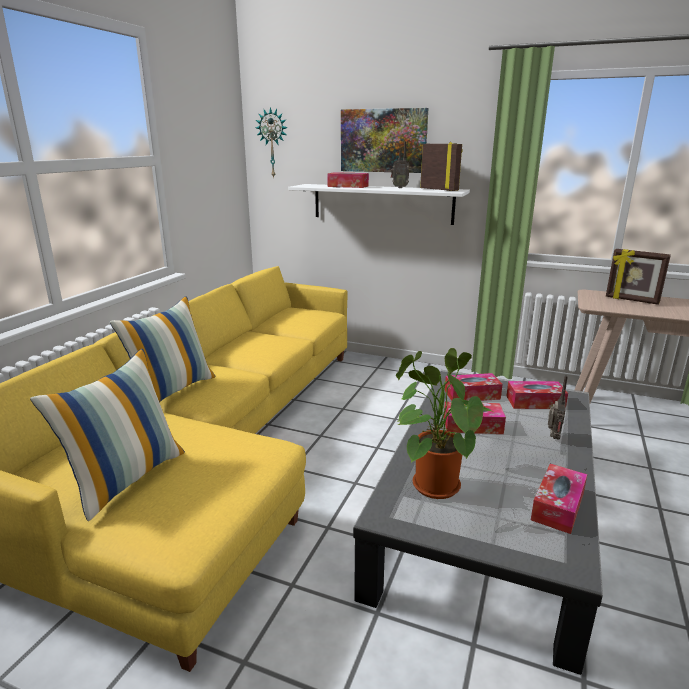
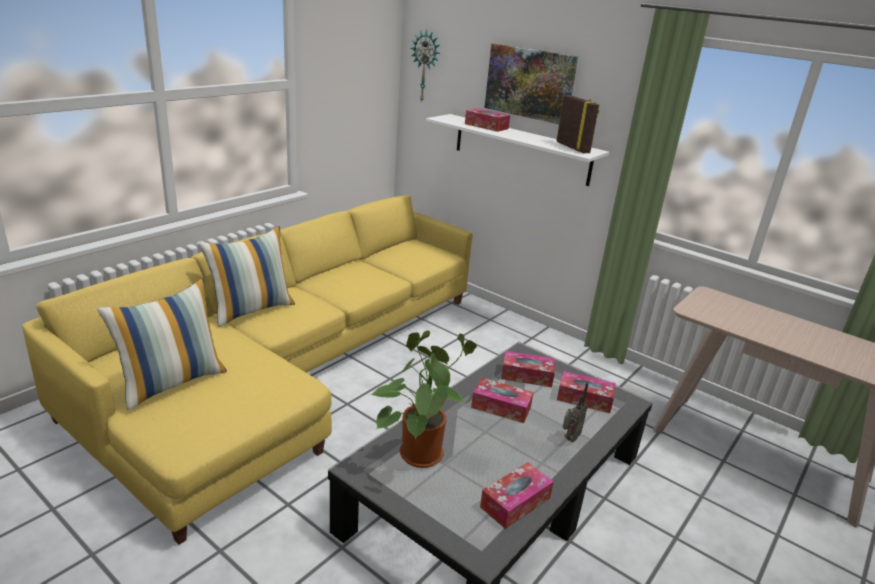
camera: 15 degrees right, 5 degrees up
radio [391,141,410,188] -> none
picture frame [606,249,671,305] -> none

